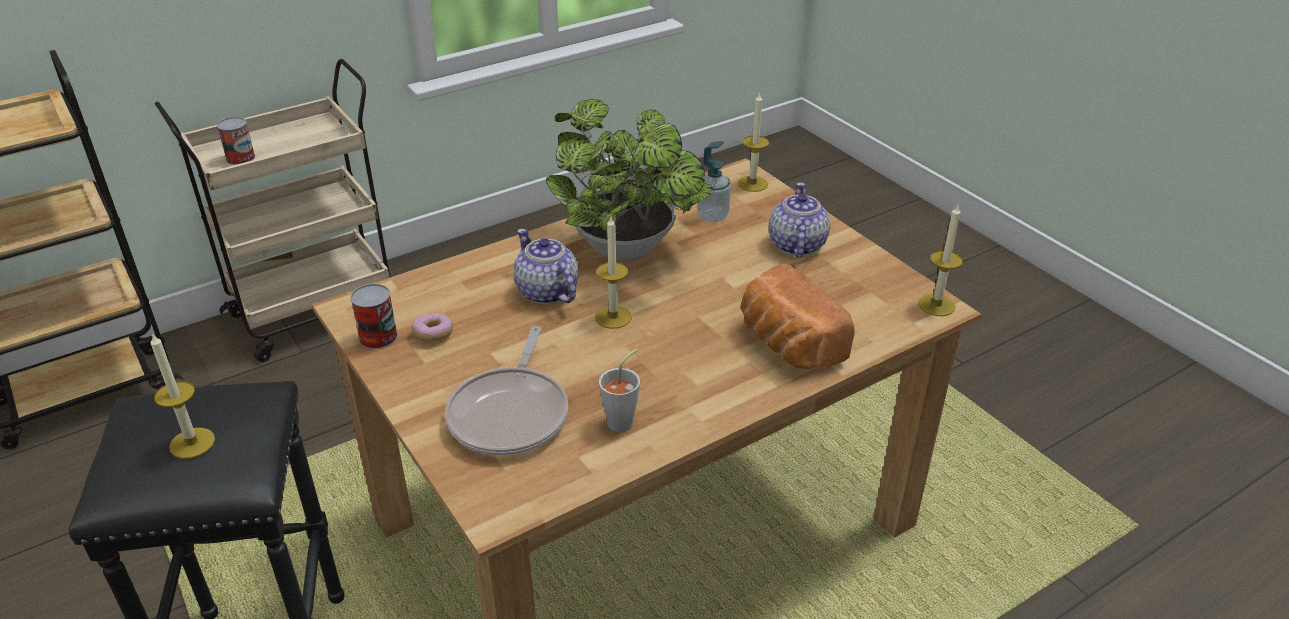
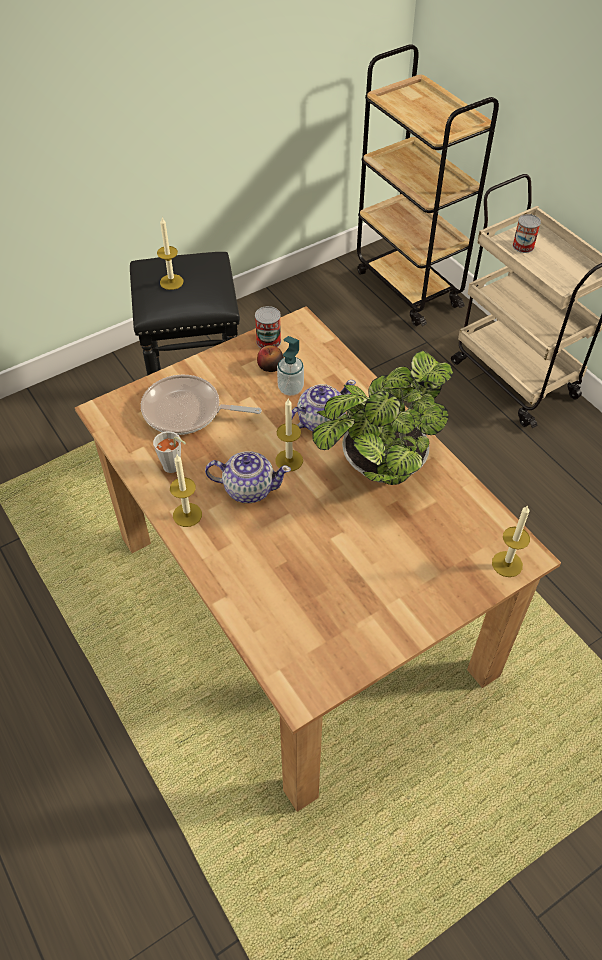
camera: 90 degrees right, 15 degrees up
donut [411,313,453,342] -> apple [257,345,284,372]
soap dispenser [697,141,731,223] -> soap dispenser moved to [277,336,304,396]
bread [741,263,855,369] -> none
teapot [769,182,830,258] -> teapot moved to [205,451,291,503]
candle [918,205,963,316] -> candle moved to [170,455,202,527]

